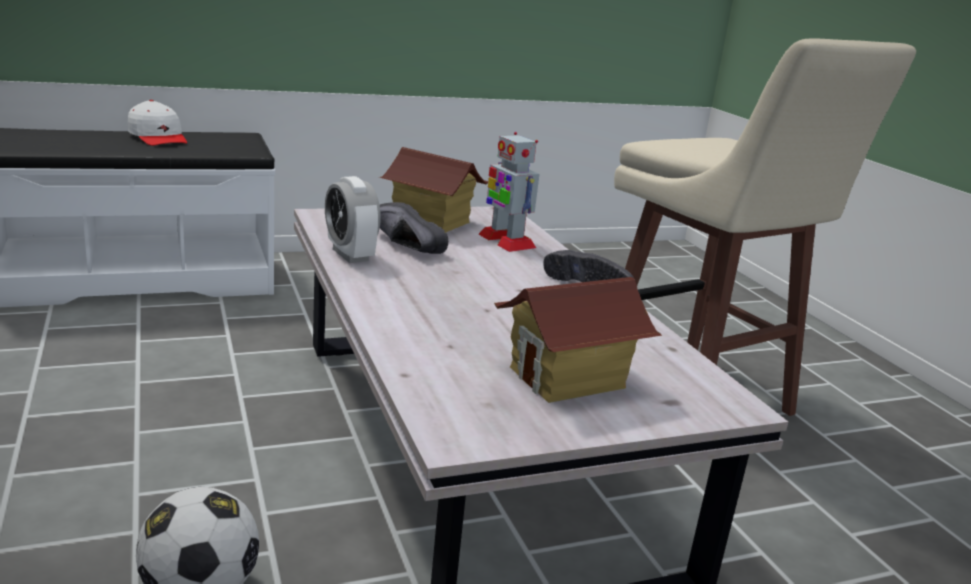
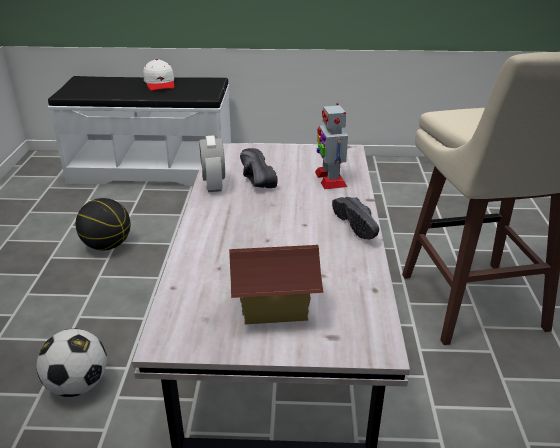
camera: 25 degrees right, 10 degrees up
toy house [379,147,488,233] -> none
none -> basketball [76,198,130,250]

